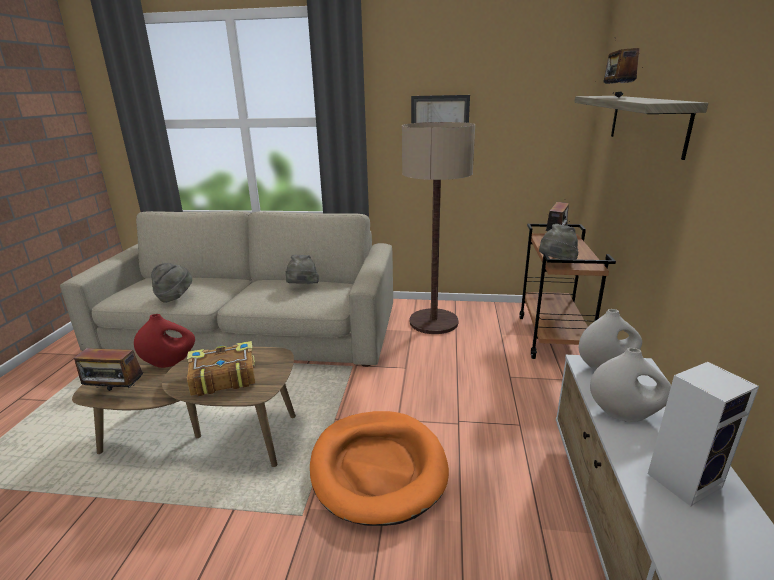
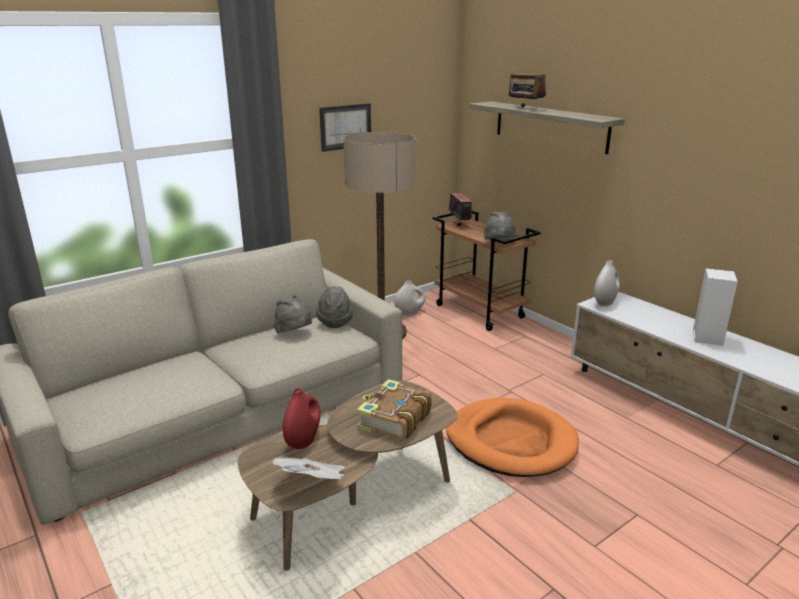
camera: 45 degrees left, 0 degrees up
radio [74,346,143,394] -> newspaper [273,457,345,479]
grey hat [151,263,192,303] -> grey hat moved to [316,286,353,328]
white vase [590,348,671,422] -> white vase moved to [394,280,426,316]

